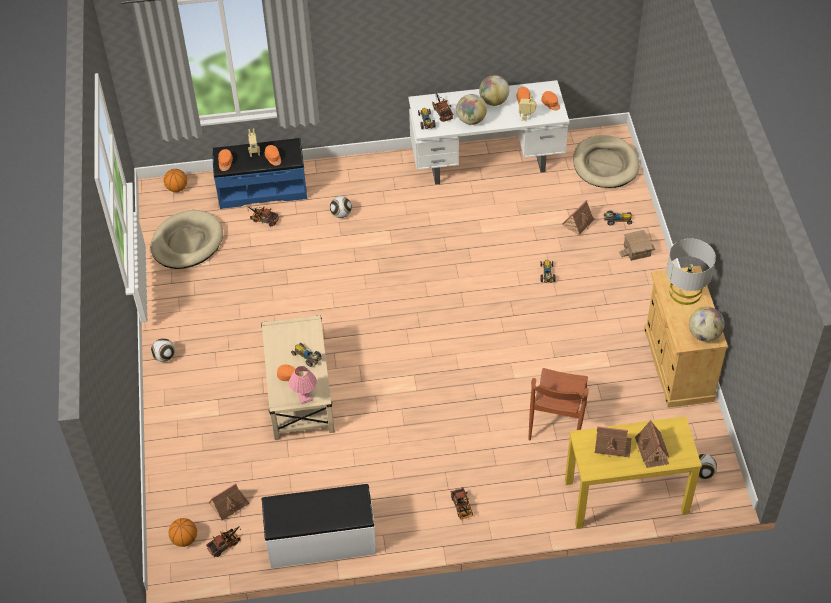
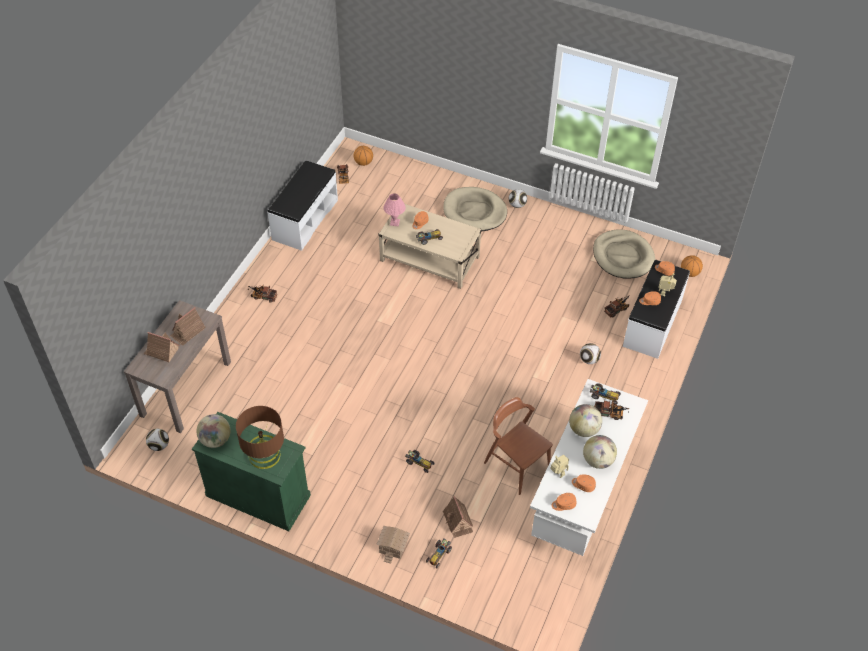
camera: 120 degrees right, 0 degrees up
toy house [209,483,249,520] -> none
blue bench [212,138,307,209] -> white bench [623,260,690,359]
brown chair [528,368,589,441] -> brown chair moved to [484,397,553,495]
yellow console table [565,416,702,529] -> brown console table [124,300,231,433]
beige dog bed [573,135,640,188] -> beige dog bed moved to [443,187,507,231]
beige cabinet [644,266,728,408] -> green cabinet [192,412,311,531]
grey table lamp [666,238,716,305] -> brown table lamp [236,406,284,469]

